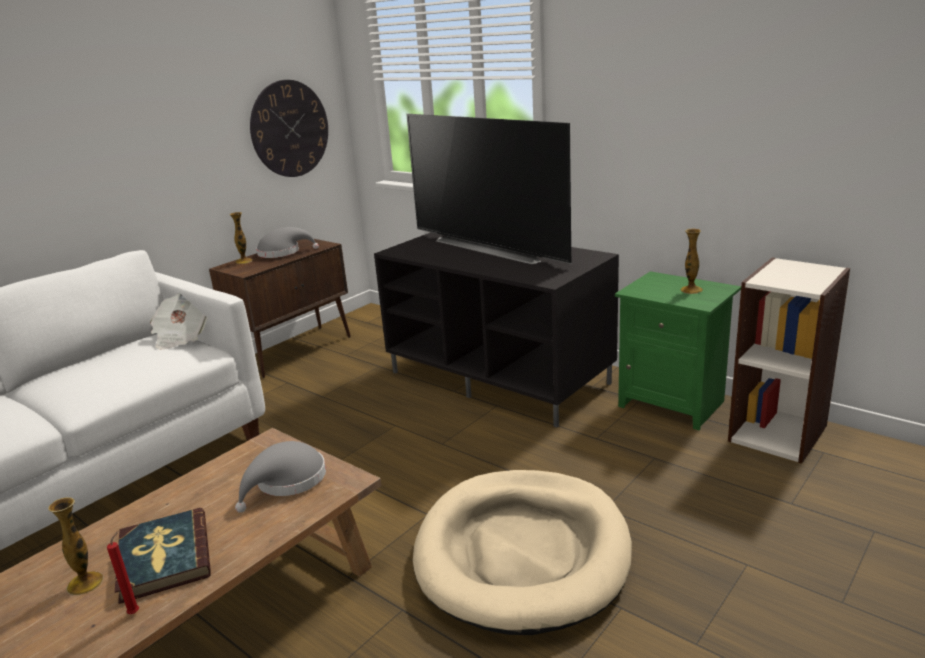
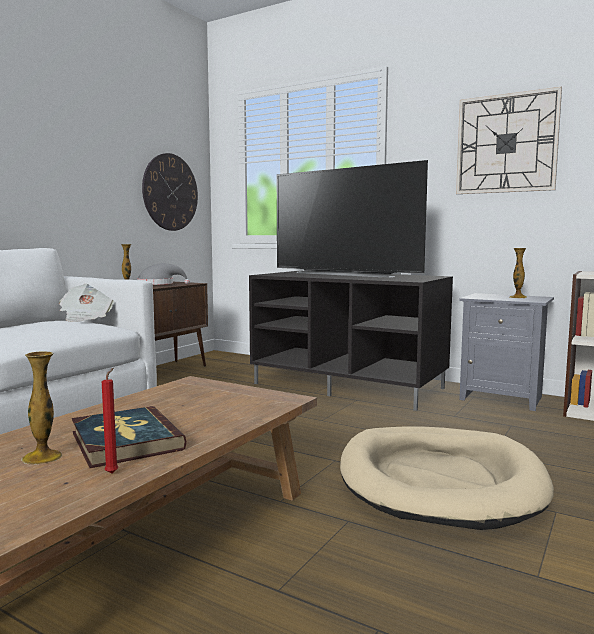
camera: 10 degrees left, 15 degrees down
grey hat [235,441,326,513] -> none
green nightstand [615,271,741,431] -> grey nightstand [459,293,554,411]
none -> wall clock [456,87,562,194]

